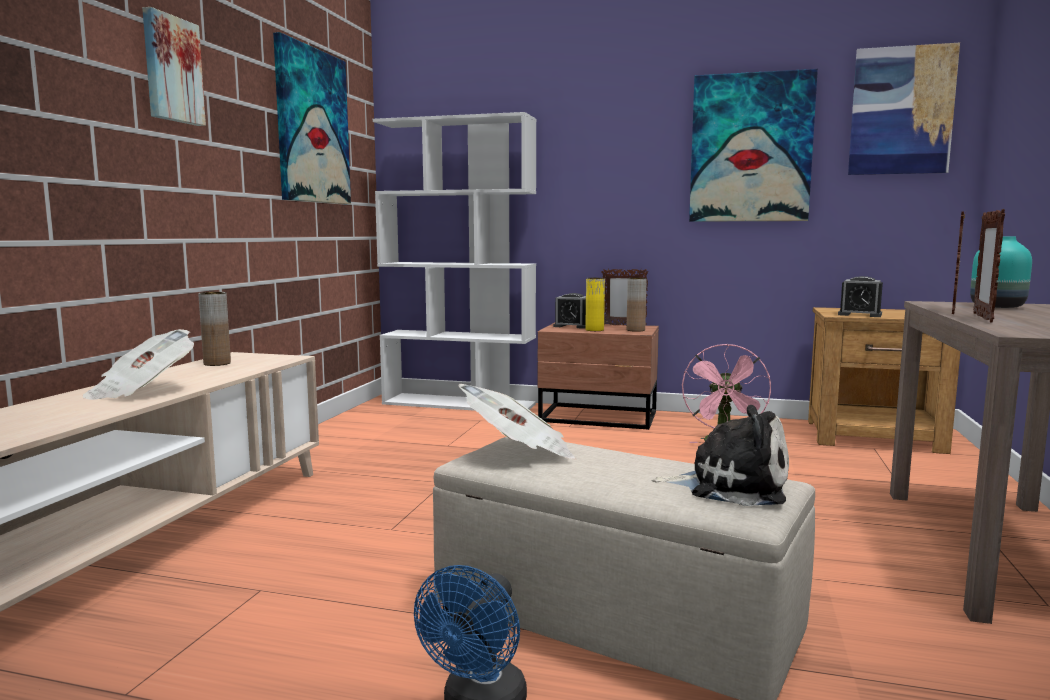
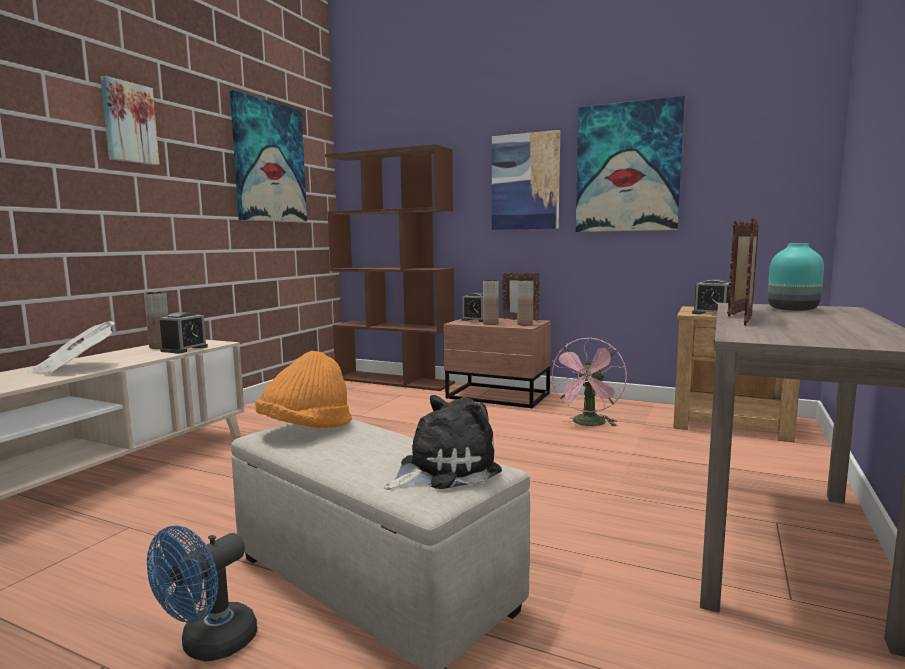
camera: 10 degrees right, 0 degrees up
white bookcase [373,112,537,411] -> brown bookcase [325,144,455,391]
newspaper [458,384,575,459] -> orange hat [255,351,352,428]
yellow vase [585,278,605,331] -> brown vase [483,280,499,325]
plush toy [652,405,789,506] -> plush toy turned 60 degrees counterclockwise [384,395,502,490]
picture [848,43,960,175] -> picture moved to [492,130,560,230]
none -> alarm clock [159,312,208,353]

